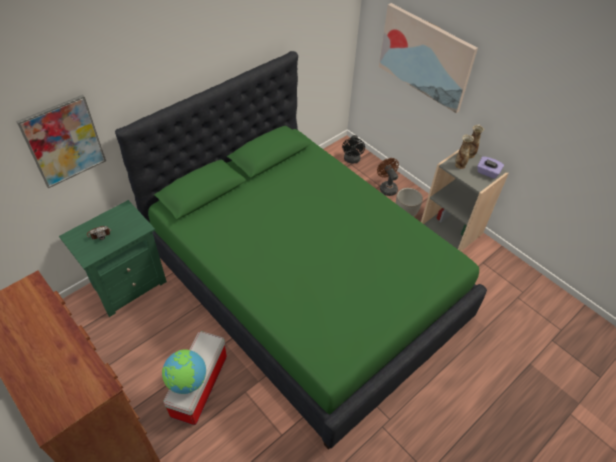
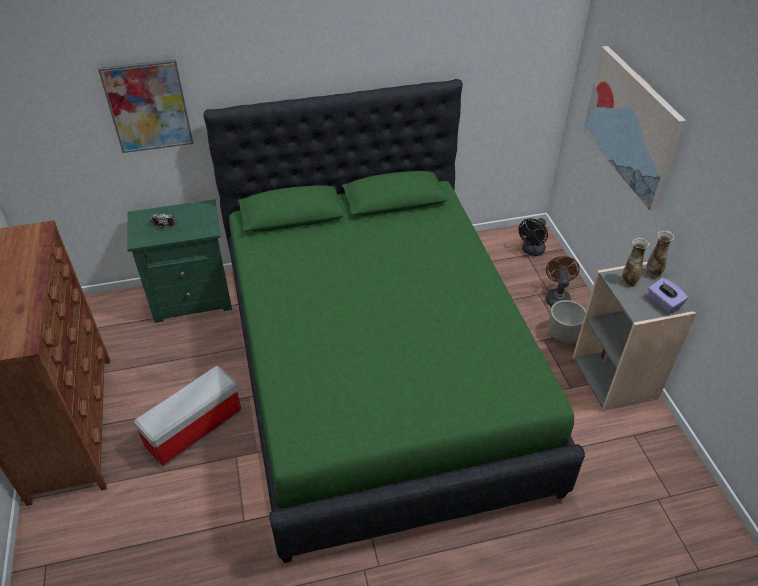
camera: 30 degrees right, 5 degrees down
globe [162,349,206,394] -> none

